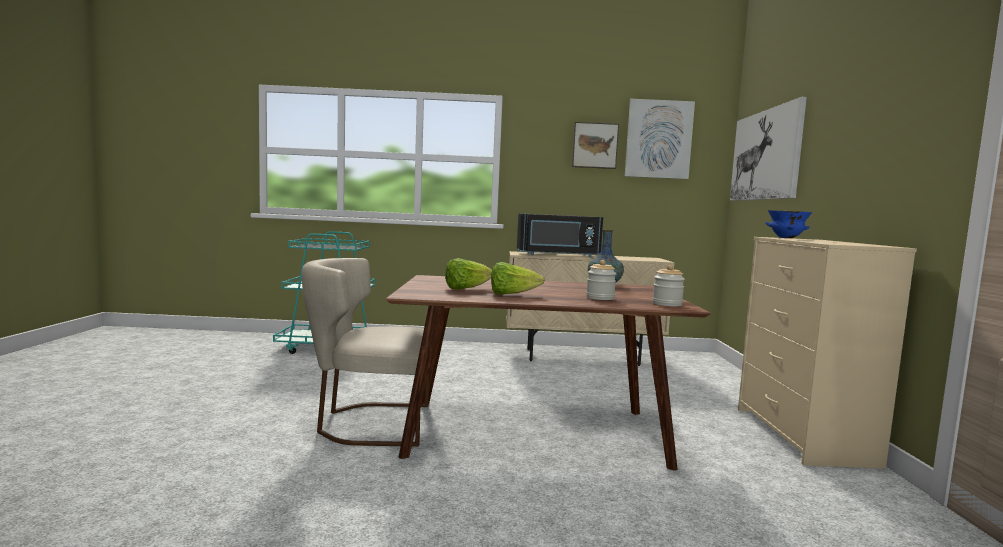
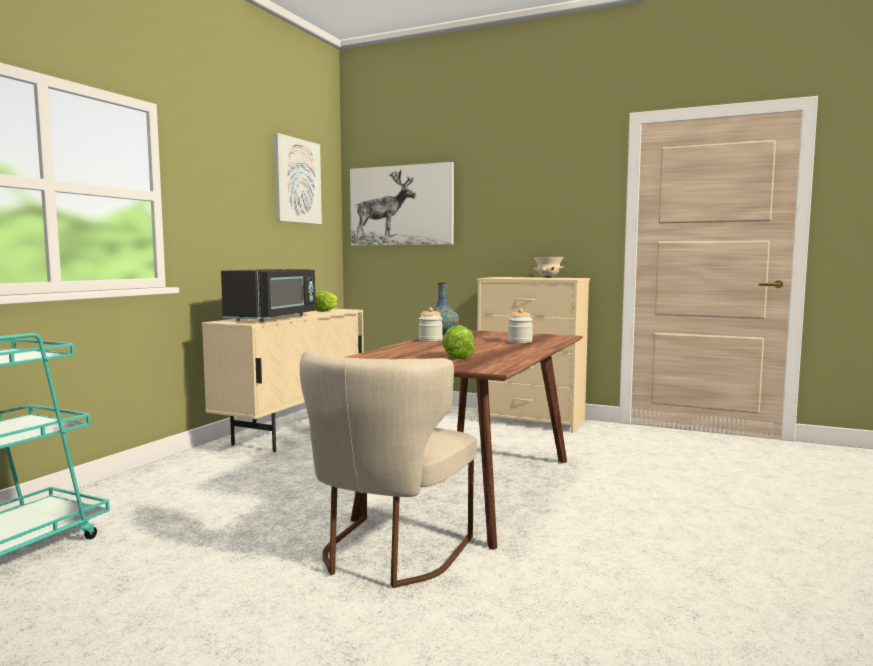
camera: 65 degrees left, 0 degrees up
lettuce [491,262,545,295] -> lettuce moved to [315,291,338,312]
picture [572,122,619,169] -> none
jar [652,265,685,307] -> jar moved to [418,307,443,342]
blue bowl [765,210,812,238] -> none
none -> beige bowl [534,256,564,278]

